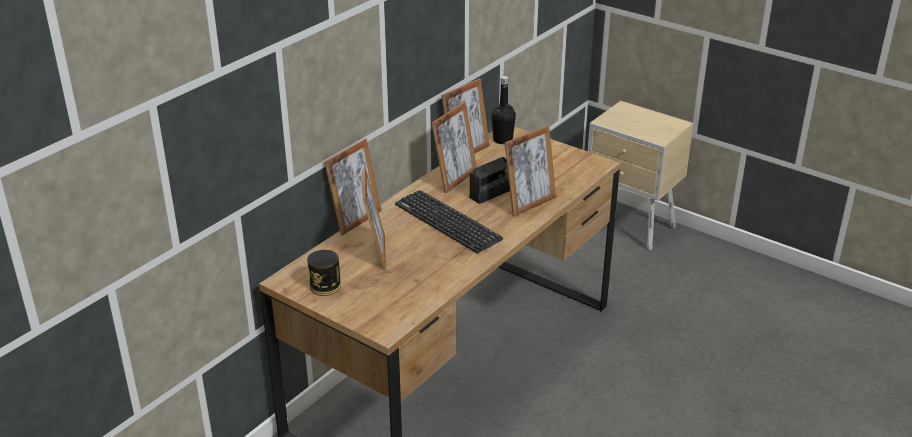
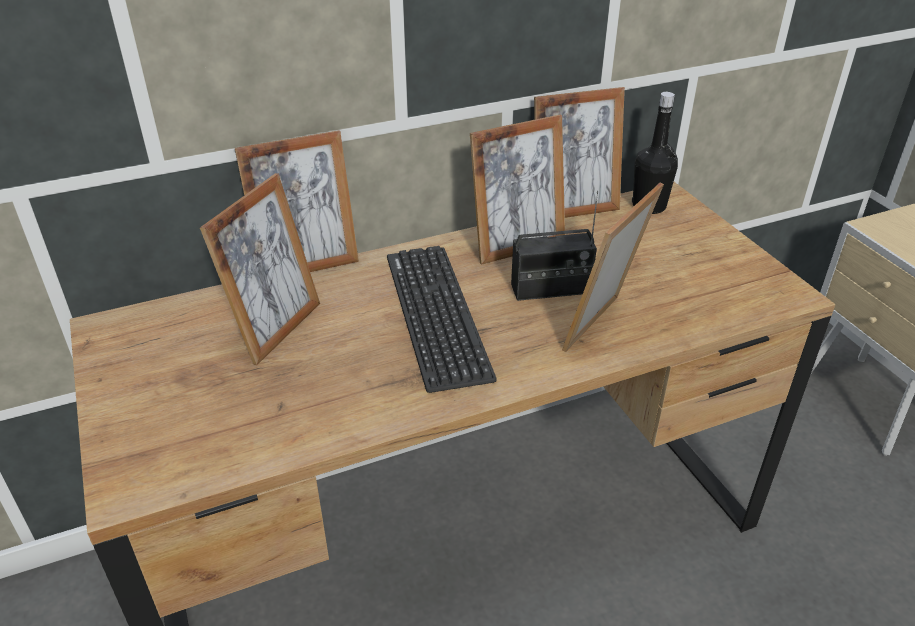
camera: 30 degrees right, 5 degrees up
can [307,250,341,296] -> none
picture frame [505,125,556,217] -> picture frame turned 135 degrees clockwise [562,182,664,352]

